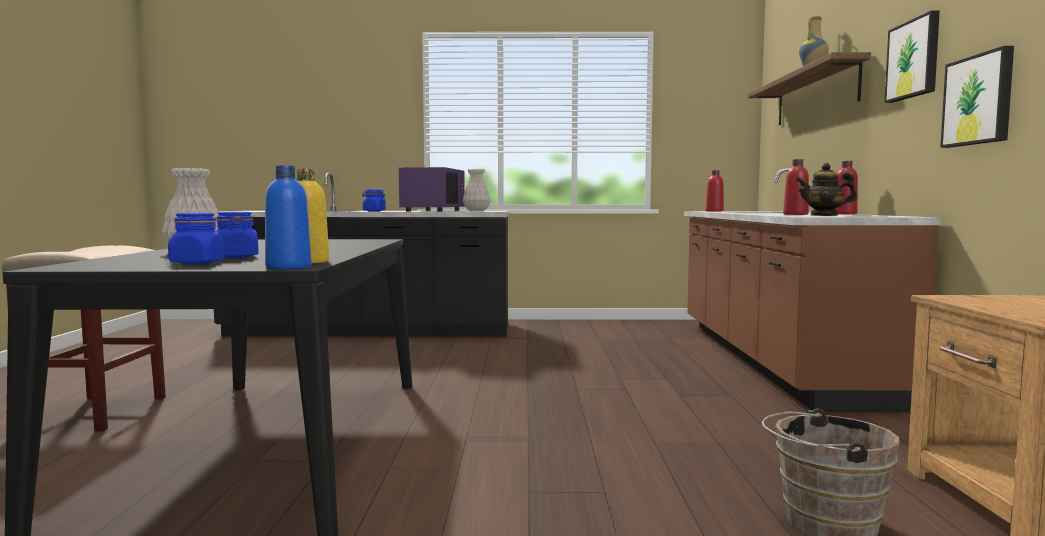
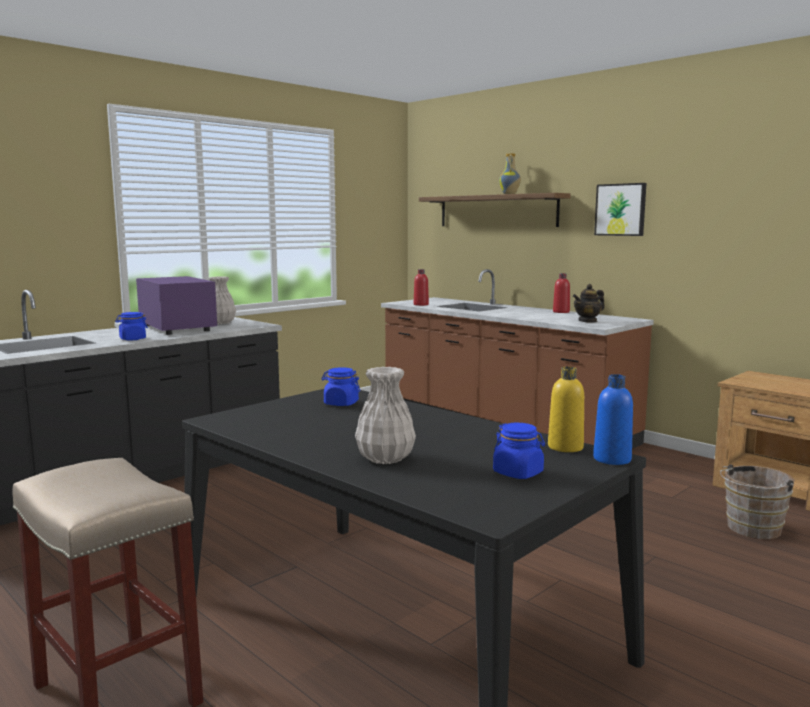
camera: 45 degrees left, 5 degrees up
blue jar [216,212,259,258] -> blue jar moved to [321,367,360,406]
red bottle [783,159,809,215] -> none
picture [940,46,1014,148] -> none

